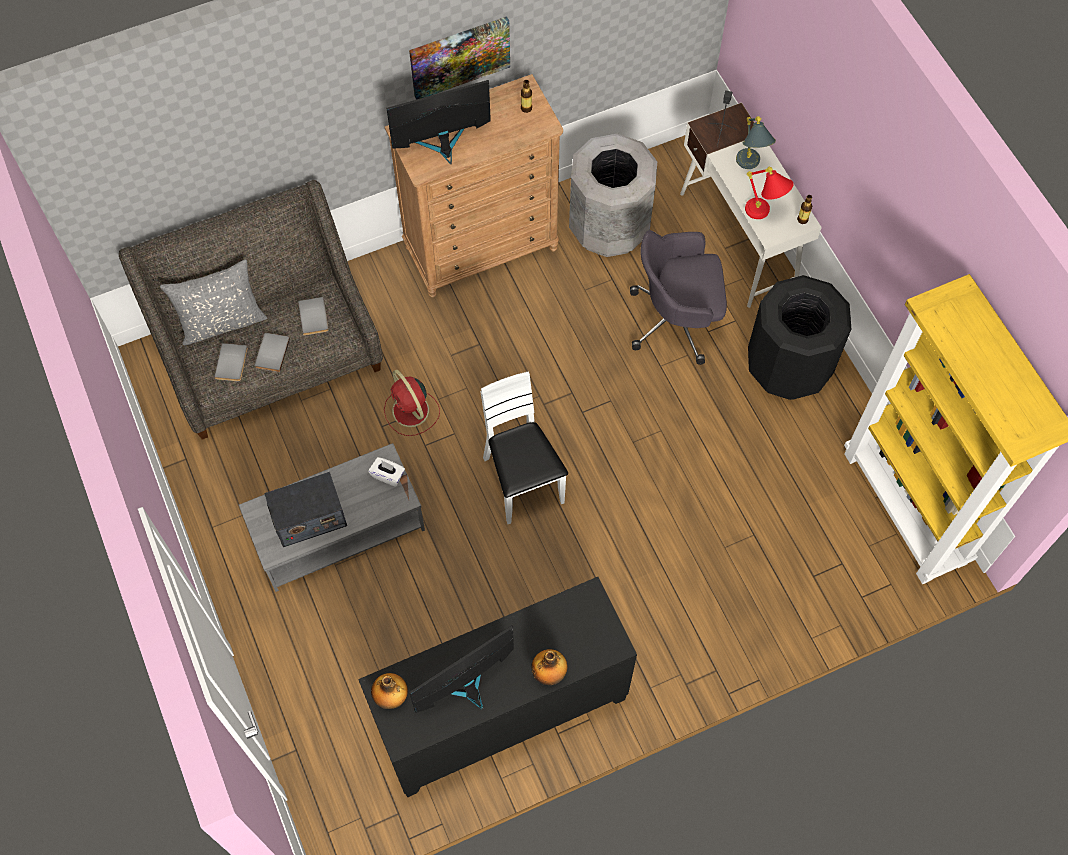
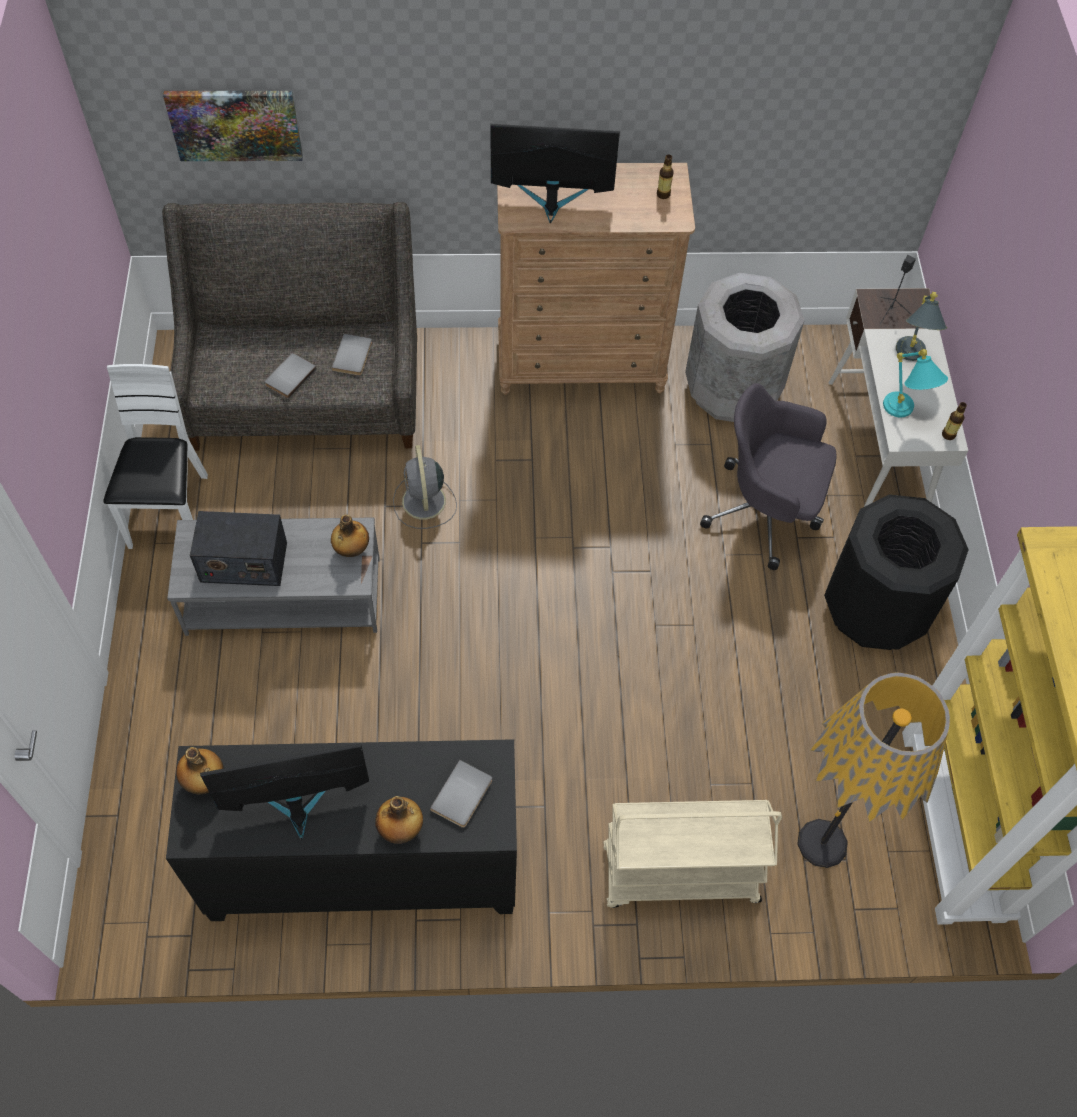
camera: 20 degrees right, 5 degrees down
grey pillow [160,259,267,345] -> none
grey book [214,343,248,382] -> grey book moved to [430,760,492,828]
white tissue box [368,457,405,487] -> bottle [331,514,369,557]
red fan [384,370,440,436] -> grey fan [393,445,457,529]
picture [409,16,510,100] -> picture moved to [163,91,303,161]
white chair [480,371,568,524] -> white chair moved to [103,364,208,549]
red table lamp [745,167,794,219] -> turquoise table lamp [883,349,948,418]
none -> beige cart [603,800,782,908]
none -> floor lamp [797,672,950,868]

